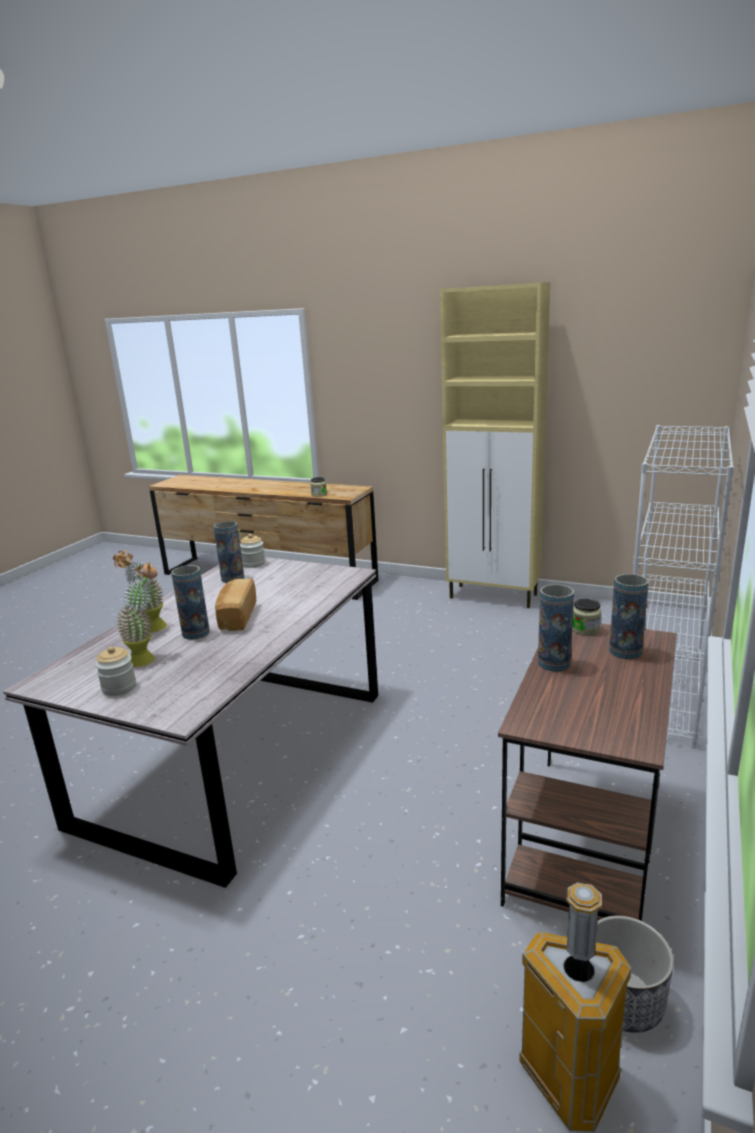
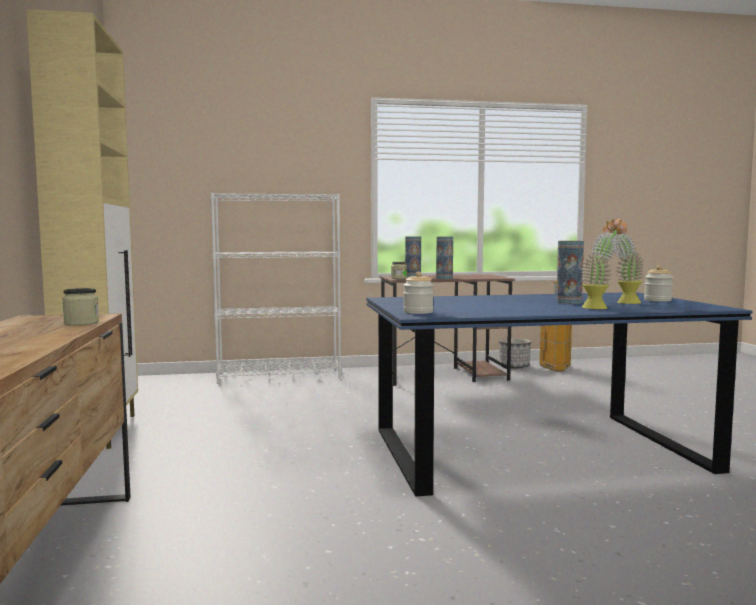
camera: 125 degrees left, 15 degrees down
grey dining table [3,557,378,888] -> blue dining table [366,292,752,497]
vase [213,521,244,583] -> none
bread [215,578,256,631] -> none

